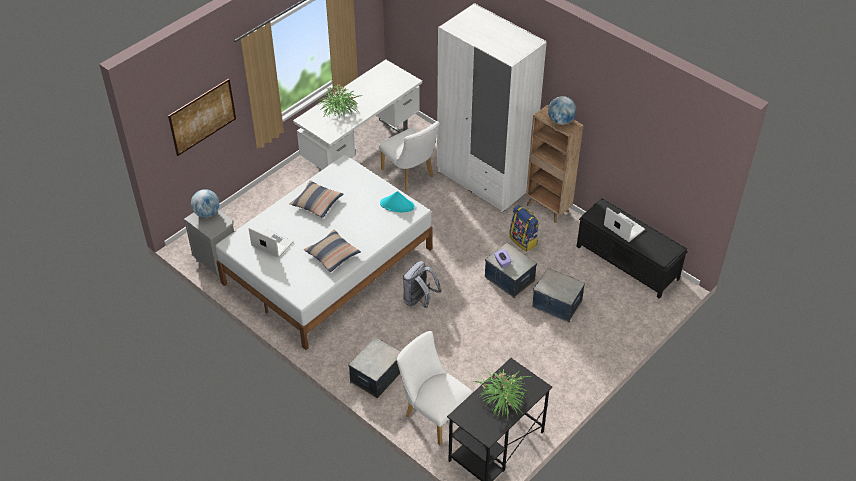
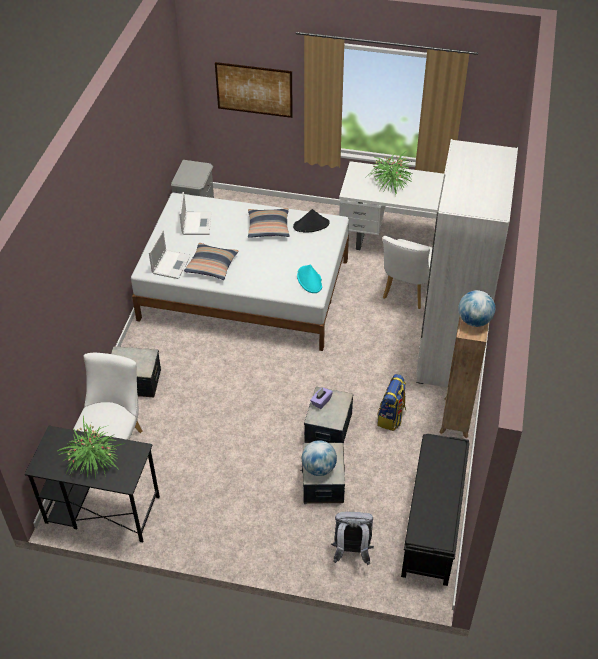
camera: 60 degrees right, 0 degrees up
globe [191,189,220,218] -> globe moved to [302,440,337,476]
grey backpack [403,261,442,308] -> grey backpack moved to [331,512,374,565]
laptop [604,207,645,242] -> laptop moved to [149,230,191,279]
none -> black hat [293,209,330,232]

